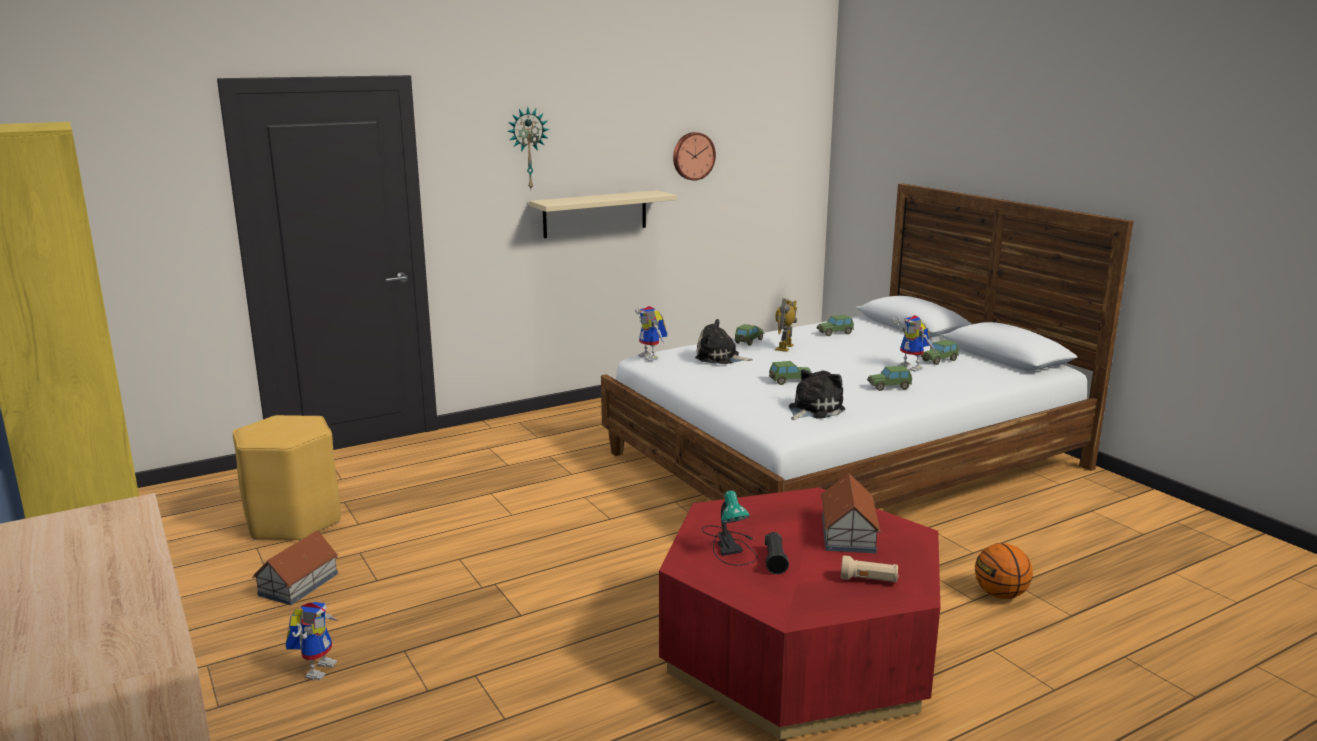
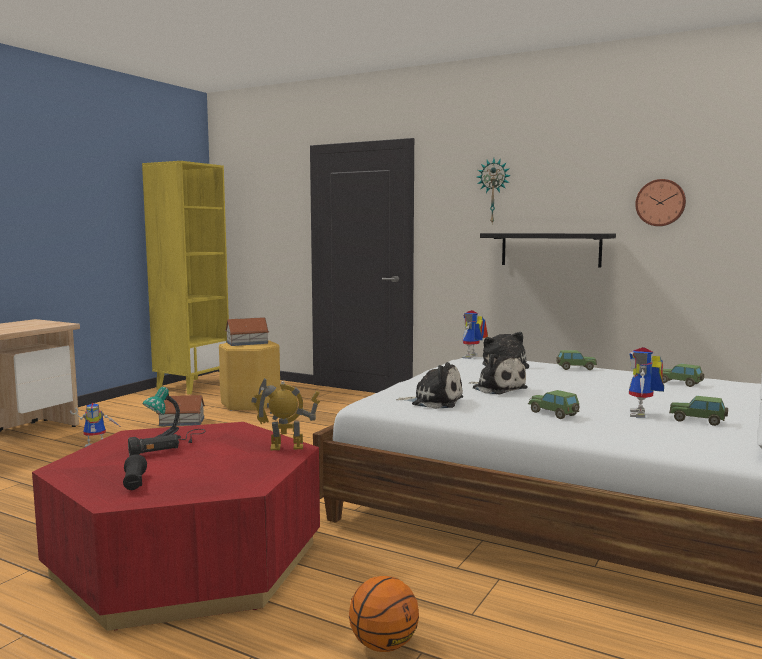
camera: 60 degrees right, 10 degrees down
beige shelf [529,190,677,238] -> black shelf [480,233,616,268]
toy car [769,361,812,385] -> plush toy [469,354,528,395]
toy robot [775,298,797,352] -> toy robot moved to [251,377,320,450]
toy house [820,473,881,553] -> toy house moved to [225,317,269,346]
beige flashlight [841,555,899,582] -> black flashlight [123,454,147,490]

